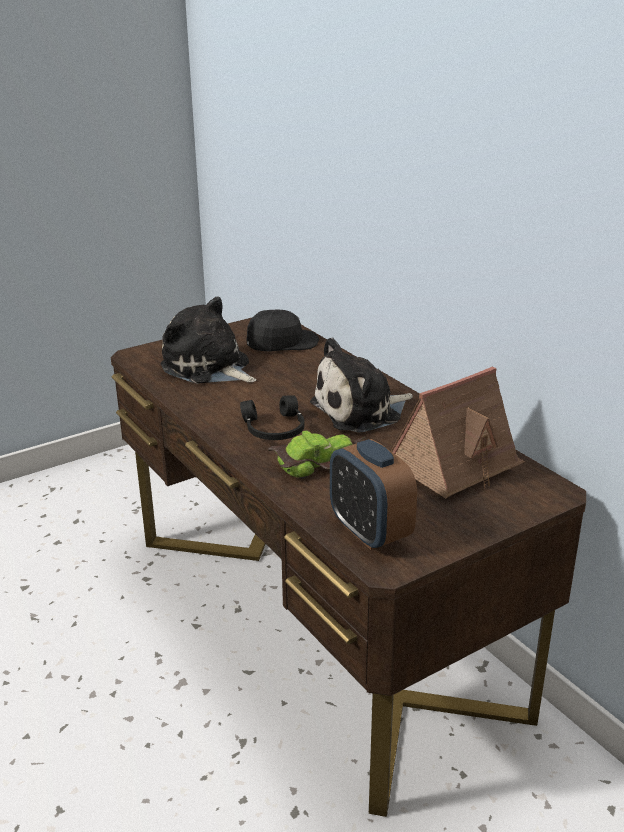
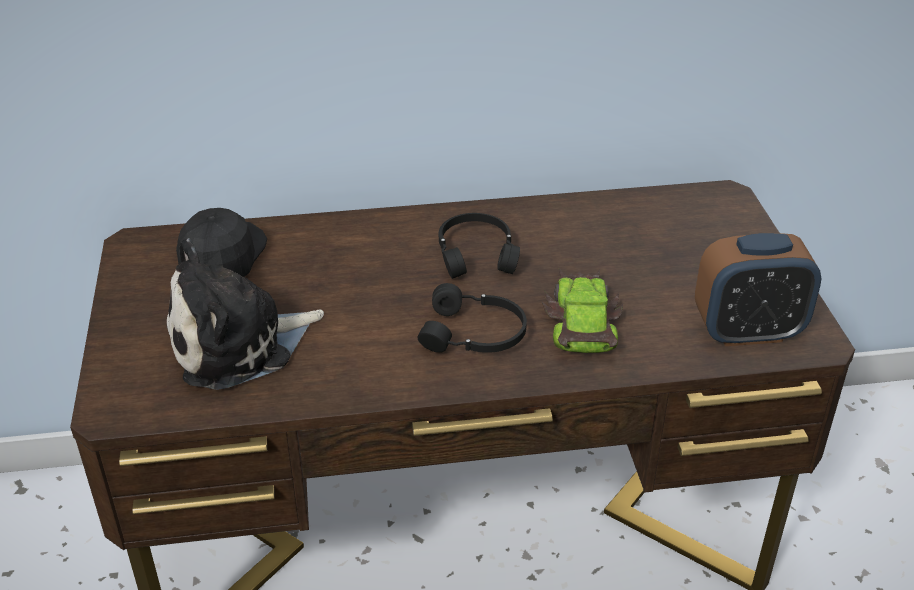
camera: 65 degrees left, 10 degrees up
plush toy [310,337,413,433] -> black headphones [439,213,520,279]
toy house [391,366,525,499] -> none

